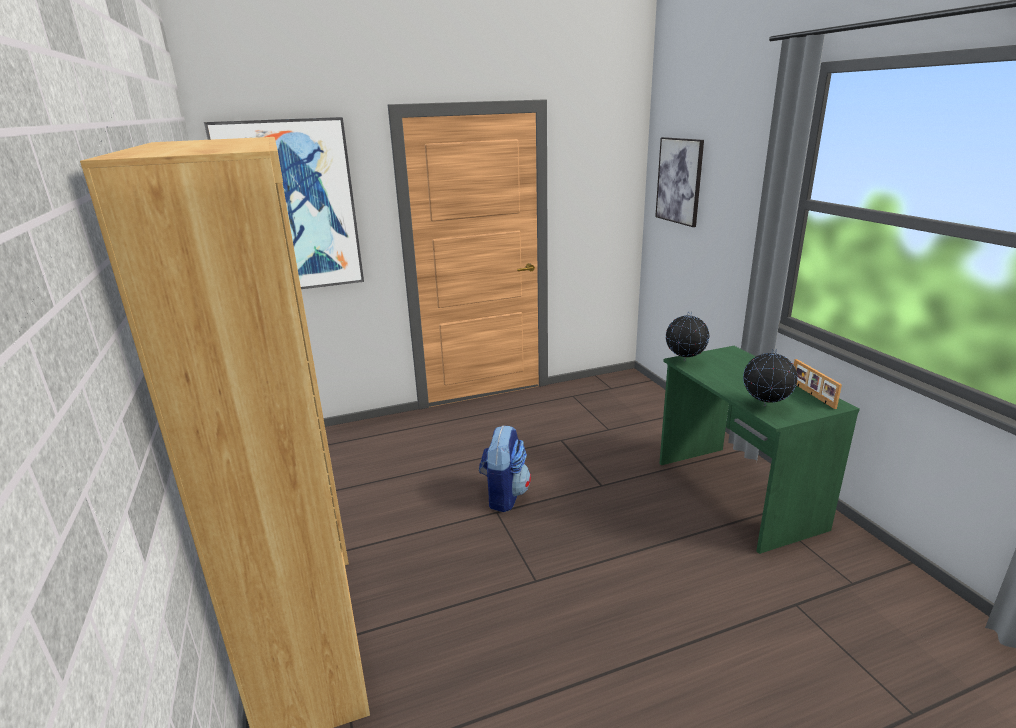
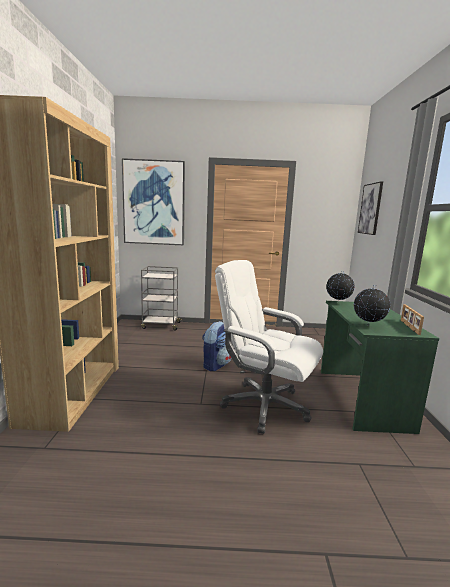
camera: 20 degrees right, 10 degrees down
none -> grey cart [141,266,182,331]
none -> white office chair [215,260,323,434]

